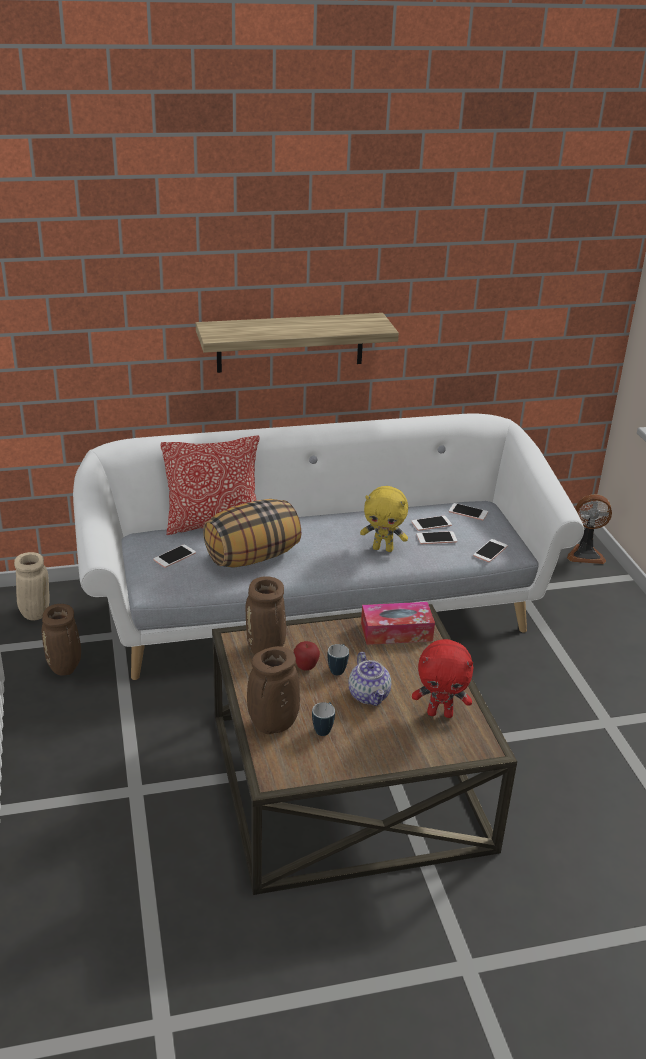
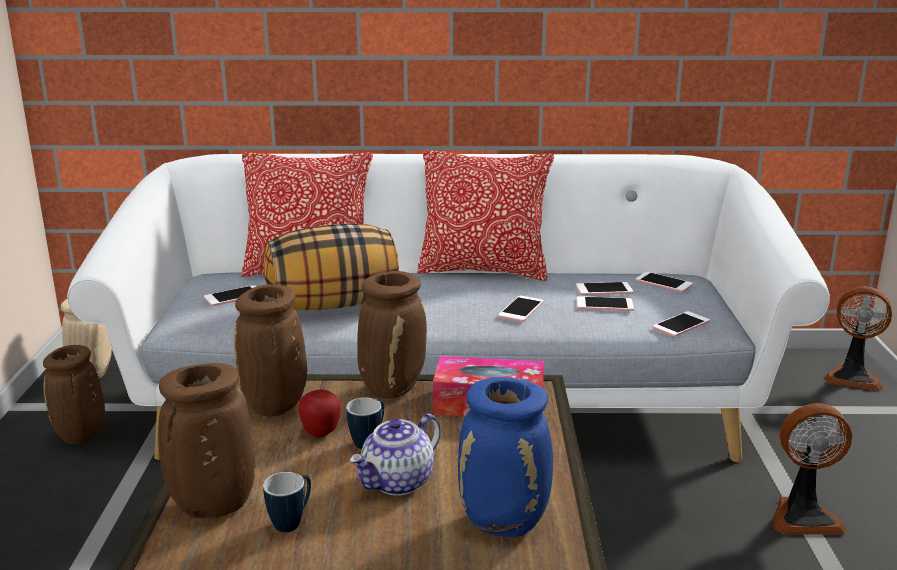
camera: 15 degrees right, 10 degrees down
shelf [196,313,399,373] -> none
teapot [349,652,391,706] -> teapot turned 45 degrees clockwise [349,414,441,496]
yellow plush toy [360,486,408,552] -> phone [498,296,544,322]
red plush toy [412,639,474,718] -> blue vase [458,377,553,537]
none -> brown vase [357,271,427,398]
none -> pillow [417,150,554,281]
none -> fan [773,403,852,535]

